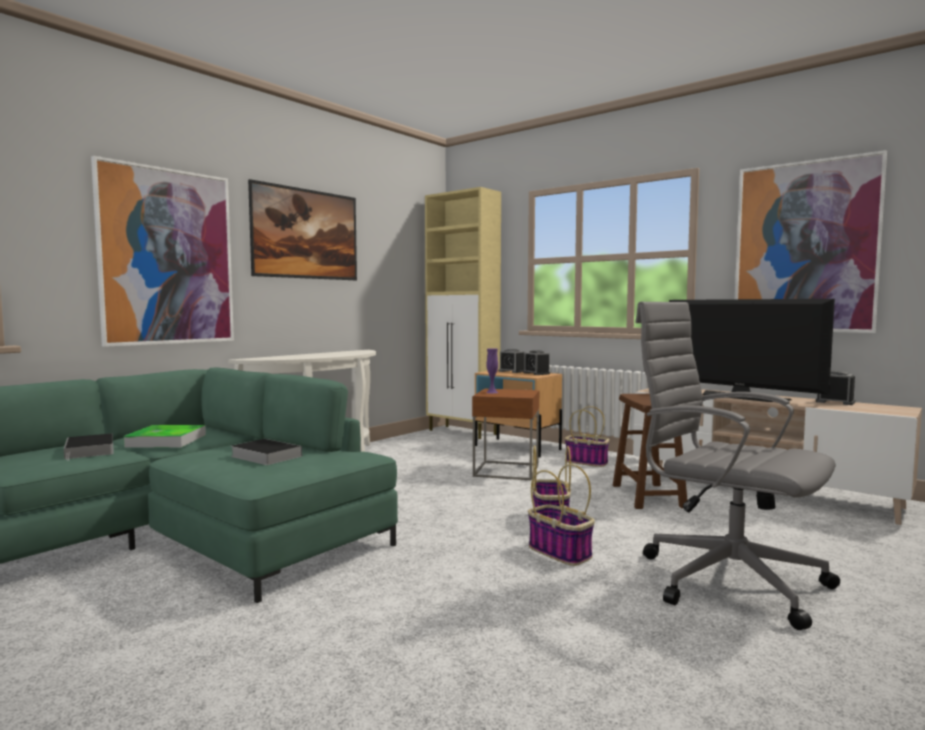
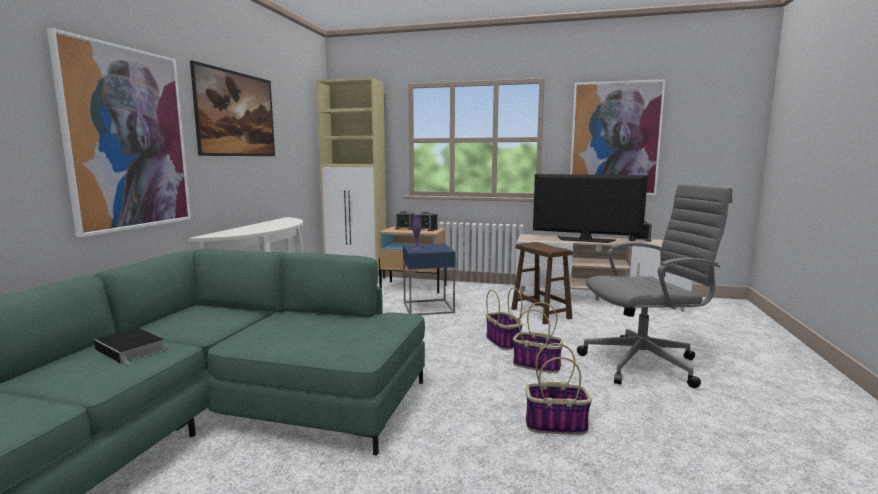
camera: 25 degrees left, 5 degrees up
tray [123,425,206,447] -> none
book [231,439,302,465] -> none
brown side table [472,389,539,481] -> blue side table [403,244,456,315]
basket [565,406,610,467] -> basket moved to [525,343,592,435]
grey office chair [635,302,840,630] -> grey office chair turned 150 degrees clockwise [577,184,732,388]

